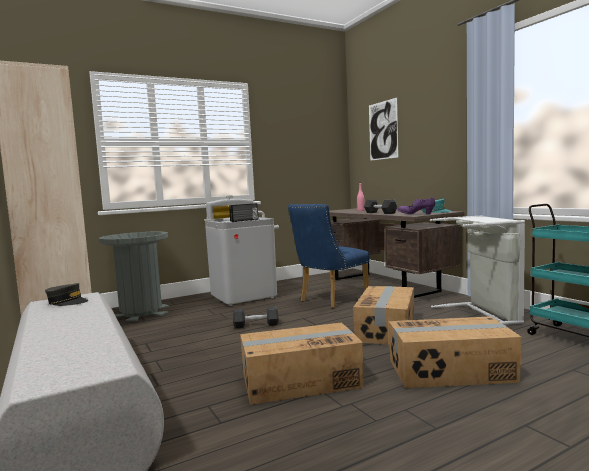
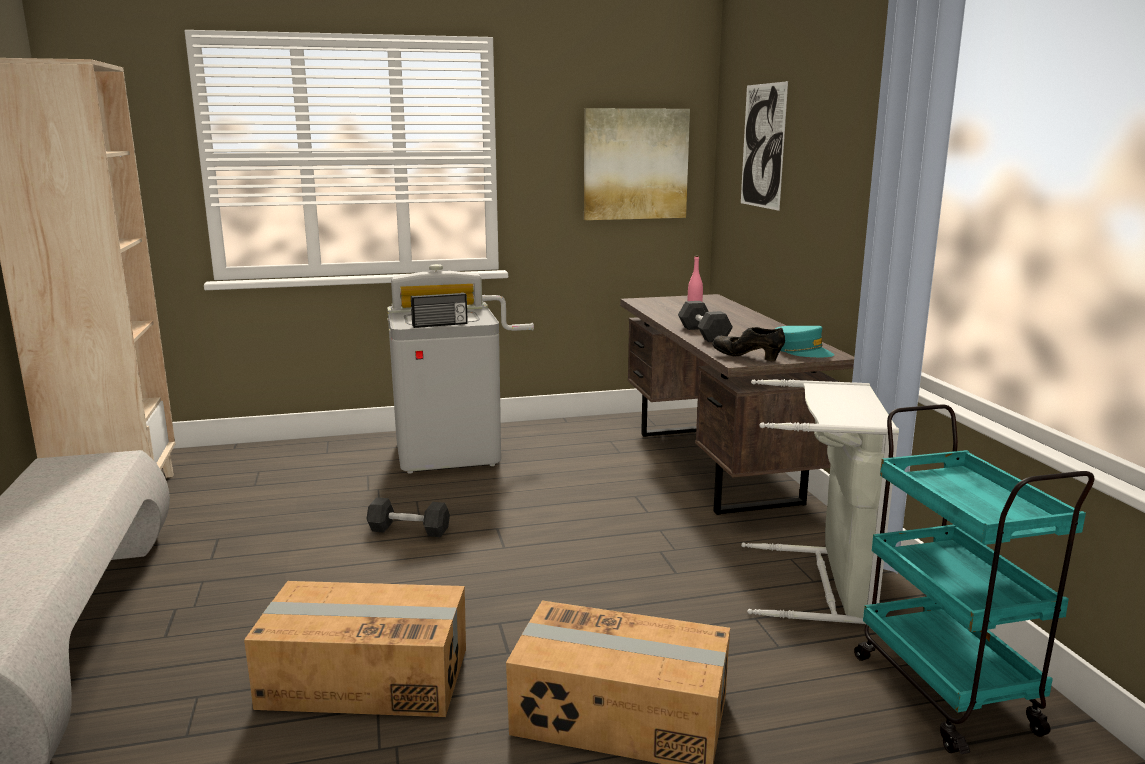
camera: 15 degrees right, 10 degrees up
grey cap [45,283,88,306] -> none
grey trash can [99,232,170,322] -> none
blue chair [288,204,369,308] -> none
cardboard box [353,286,414,345] -> none
purple shoe [398,197,435,214] -> black shoe [712,327,785,361]
none -> picture [584,108,690,220]

